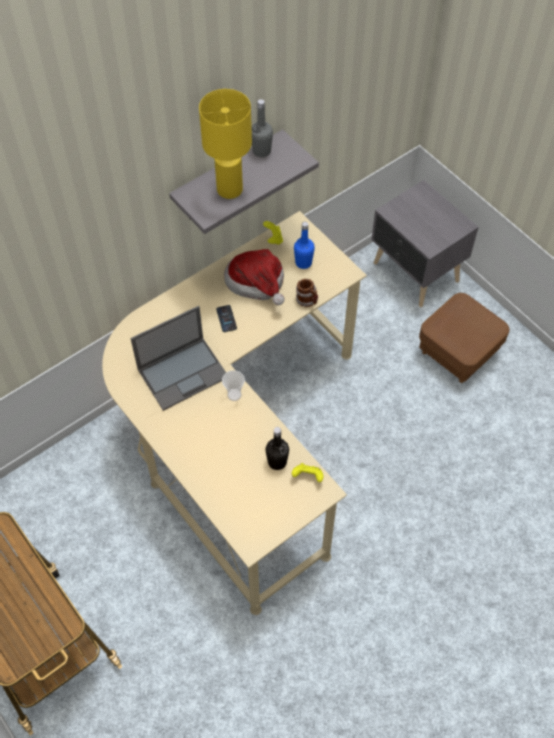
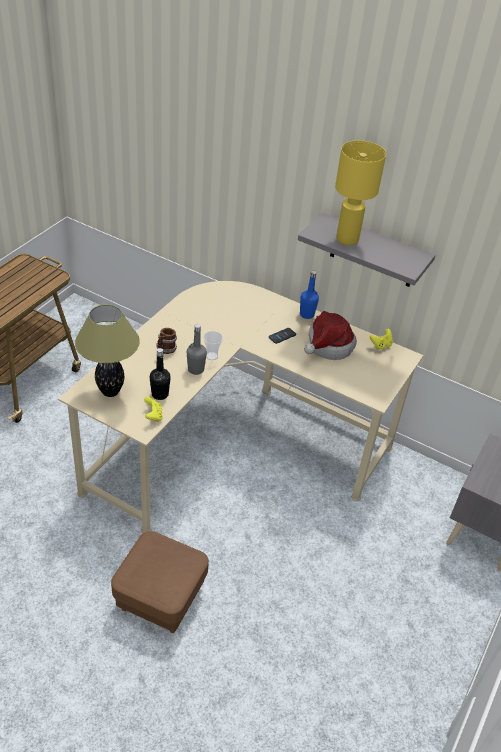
camera: 65 degrees right, 15 degrees down
laptop [130,306,226,411] -> none
grey bottle [252,99,273,157] -> grey bottle moved to [187,324,207,375]
blue bottle [294,222,315,269] -> blue bottle moved to [300,271,319,319]
mug [296,279,318,307] -> mug moved to [156,328,177,354]
brown ottoman [419,293,509,383] -> brown ottoman moved to [111,531,209,633]
none -> table lamp [75,305,140,397]

